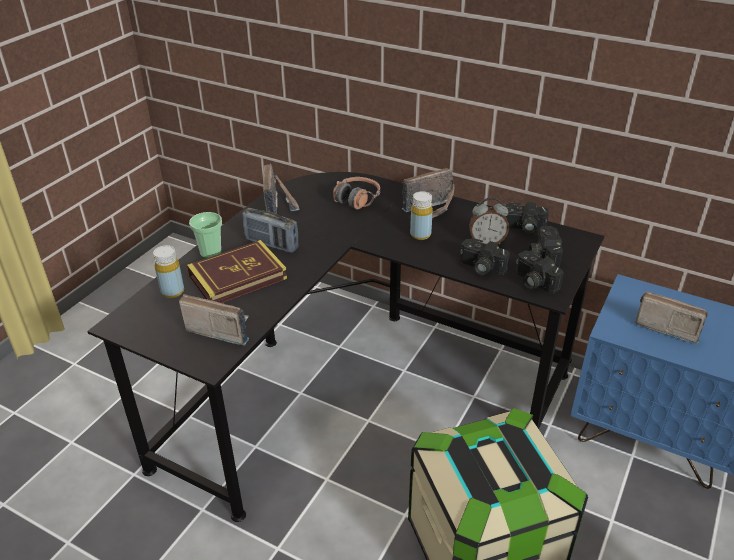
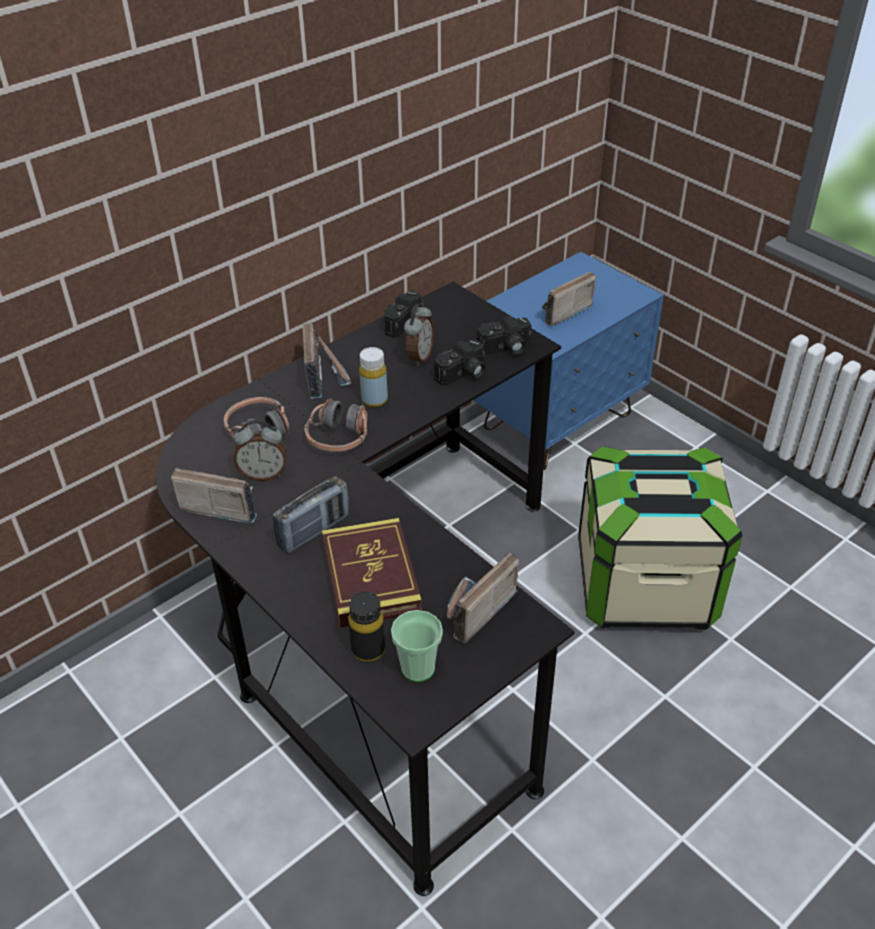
camera: 70 degrees left, 5 degrees up
yellow bottle [153,245,184,298] -> black bottle [349,591,385,662]
cup [189,212,222,259] -> cup moved to [391,610,443,682]
camera [529,226,563,268] -> none
none -> alarm clock [234,420,287,481]
none -> headphones [304,399,368,452]

